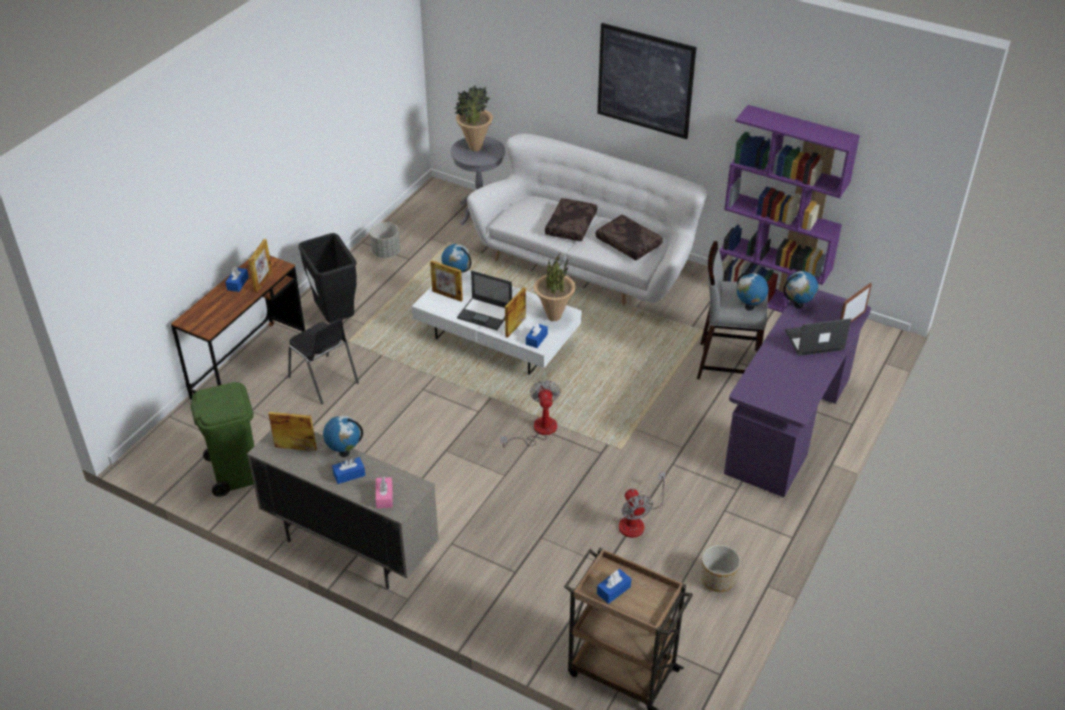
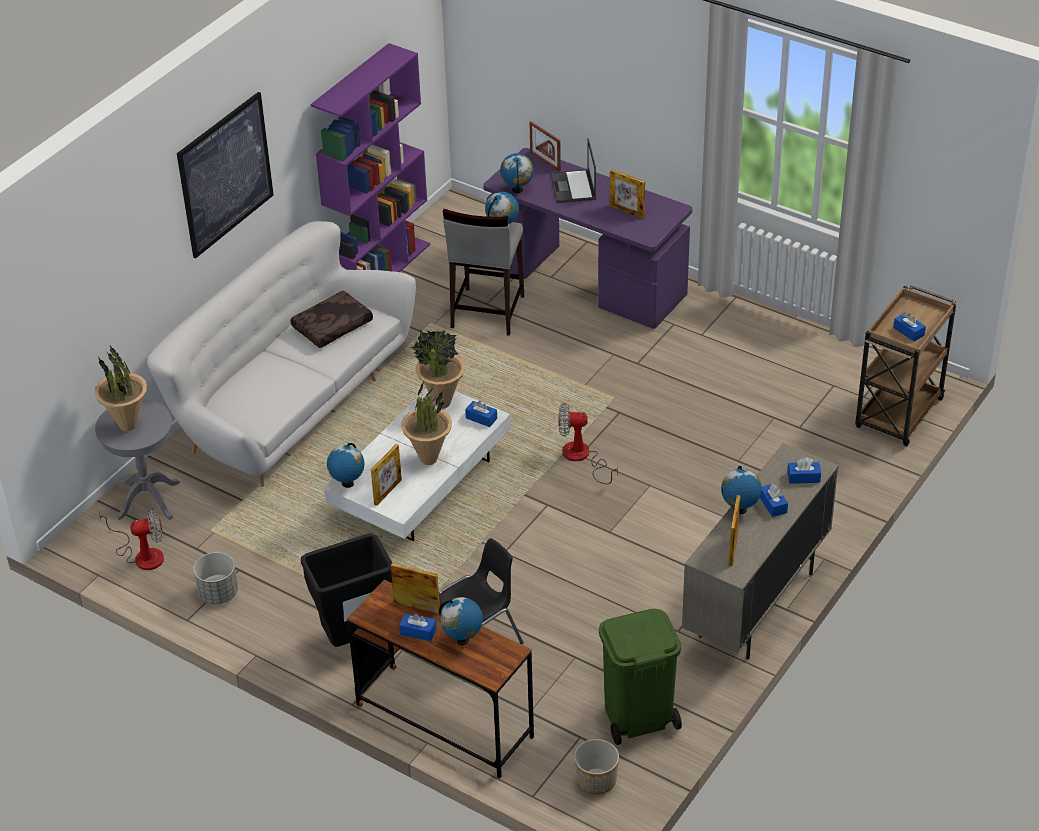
camera: 85 degrees left, 0 degrees up
pink tissue box [376,477,393,508] -> blue tissue box [788,457,821,484]
laptop [457,271,512,330] -> potted plant [401,382,452,465]
picture frame [505,287,526,338] -> picture frame moved to [610,169,645,219]
brown pillow [545,198,597,241] -> none
fan [619,472,666,538] -> fan moved to [98,508,164,570]
planter [701,545,741,592] -> planter moved to [574,739,619,795]
none -> globe [439,597,483,645]

